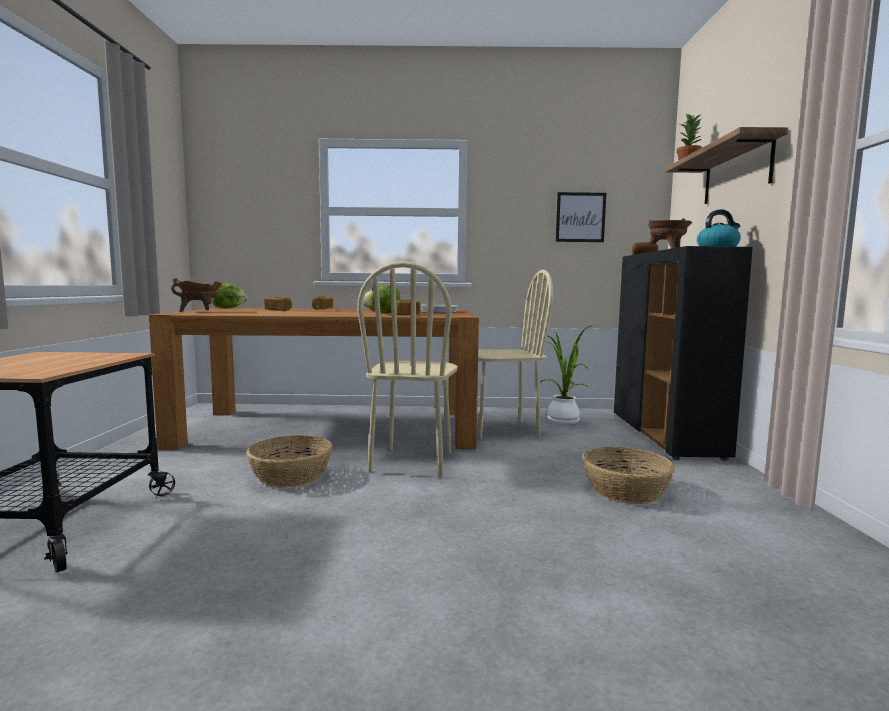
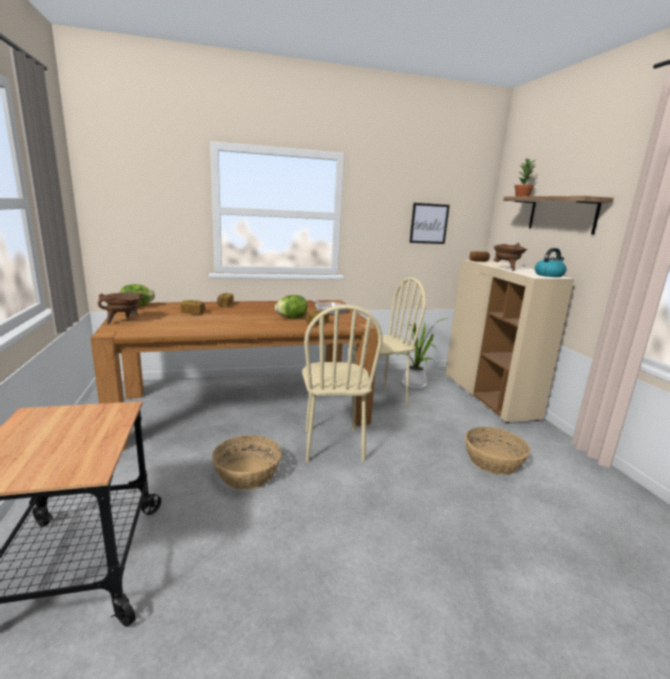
camera: 15 degrees left, 10 degrees up
black cabinet [614,246,753,461] -> beige cabinet [445,260,574,423]

